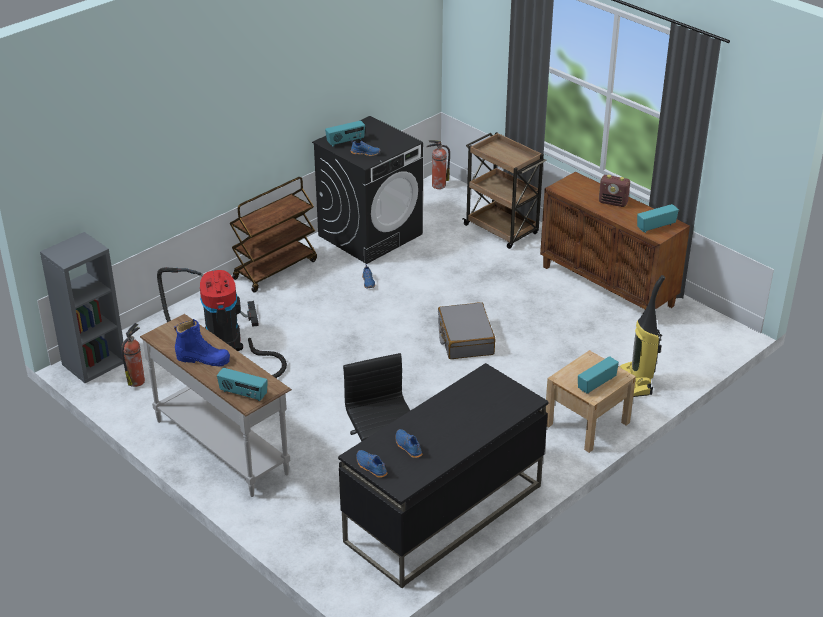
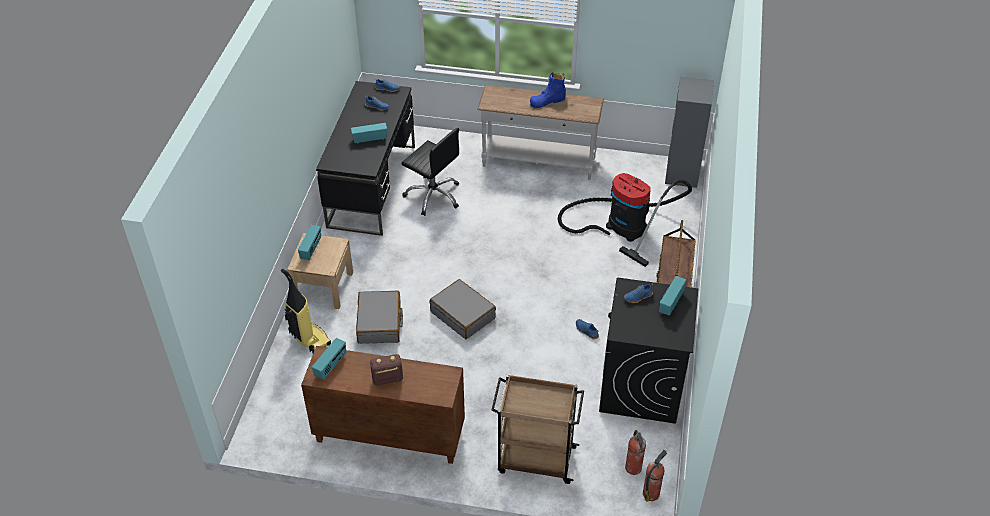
camera: 145 degrees right, 10 degrees up
fire extinguisher [121,323,145,387] -> fire extinguisher moved to [625,430,646,475]
radio [217,368,268,401] -> radio moved to [351,123,387,144]
none -> grey suitcase [356,290,403,344]

